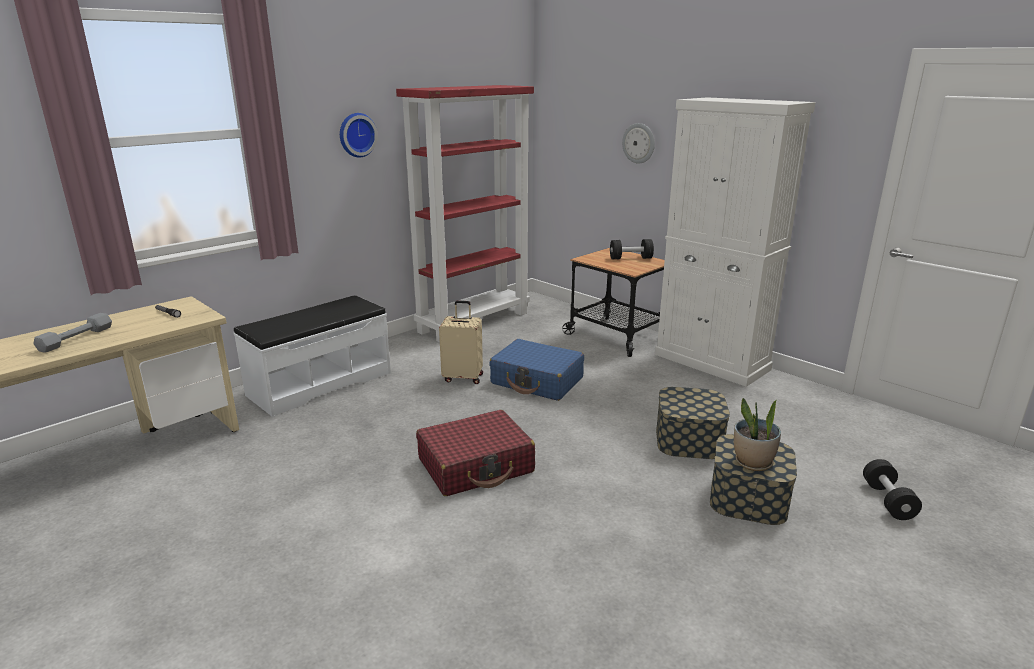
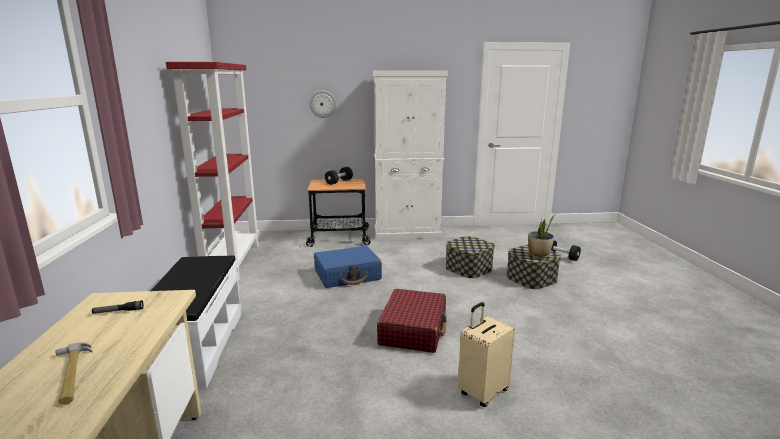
camera: 50 degrees left, 5 degrees down
grey dumbbell [34,313,112,352] -> hammer [56,342,92,405]
wall clock [340,113,378,158] -> none
beige suitcase [439,301,483,384] -> beige suitcase moved to [458,302,515,407]

